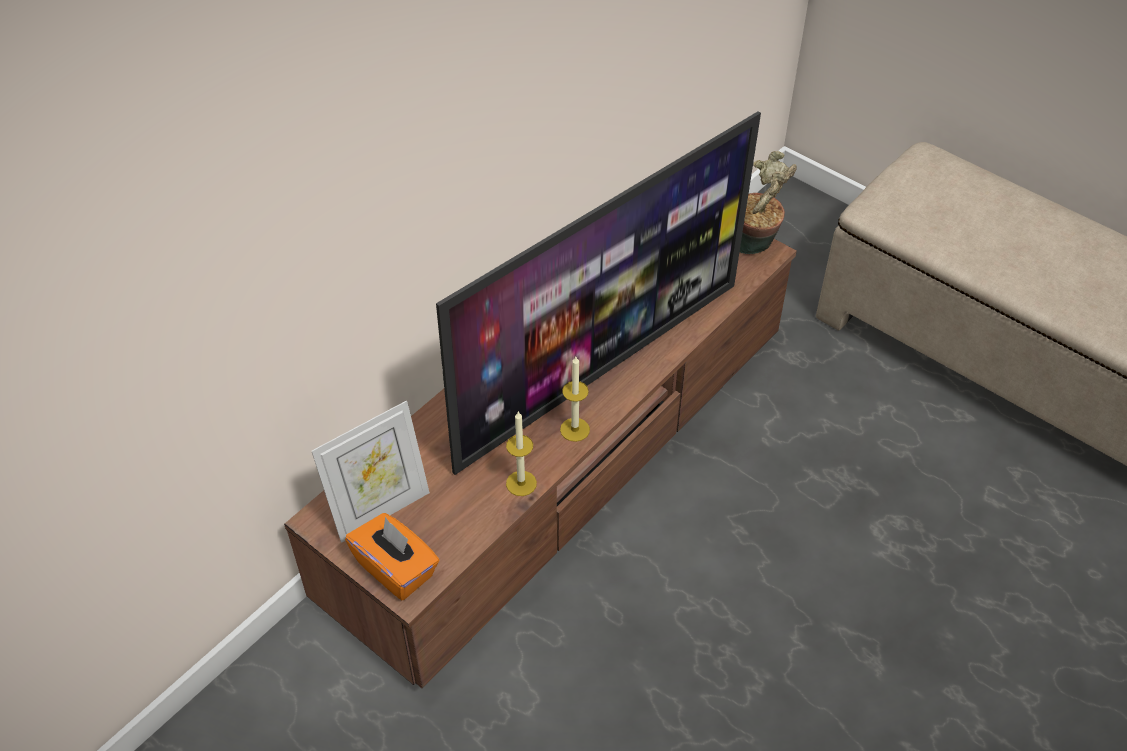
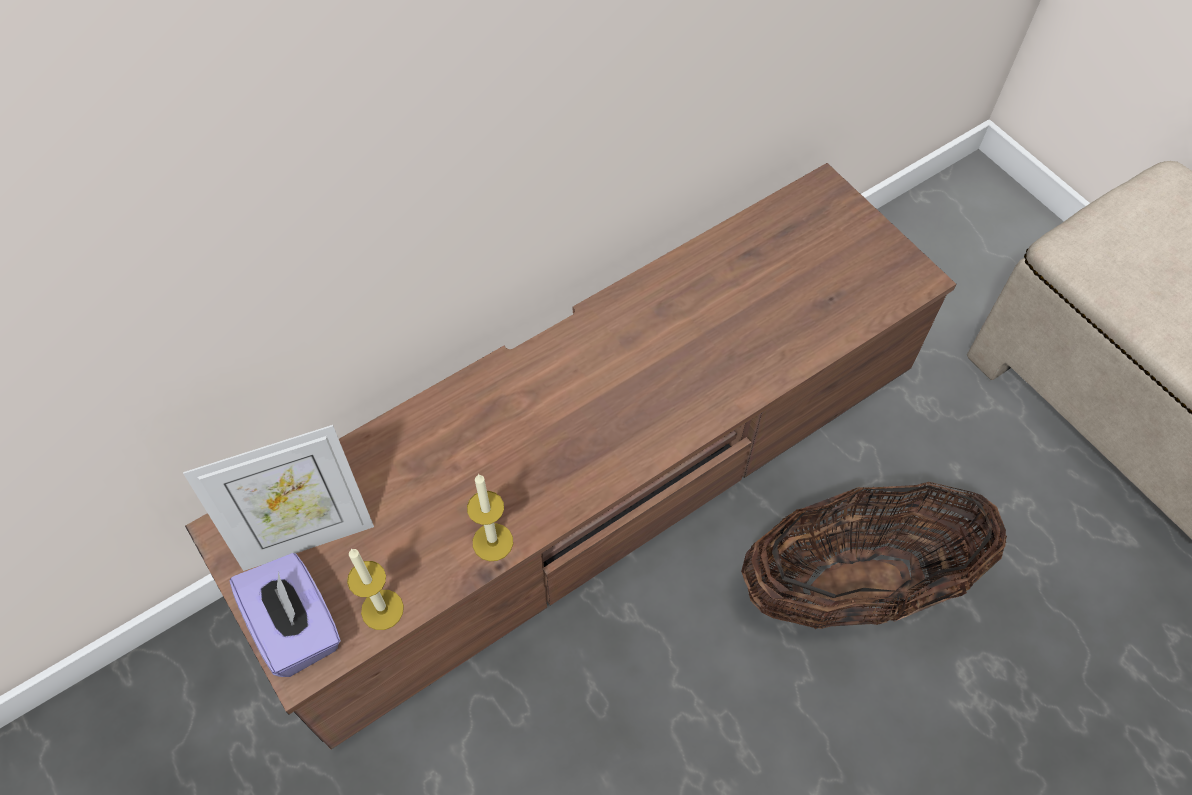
camera: 15 degrees right, 10 degrees up
orange tissue box [345,513,439,601] -> purple tissue box [230,553,341,677]
television [436,111,761,475] -> none
candle [560,357,590,442] -> candle moved to [347,549,404,630]
potted plant [740,151,797,254] -> none
none -> basket [741,482,1007,629]

